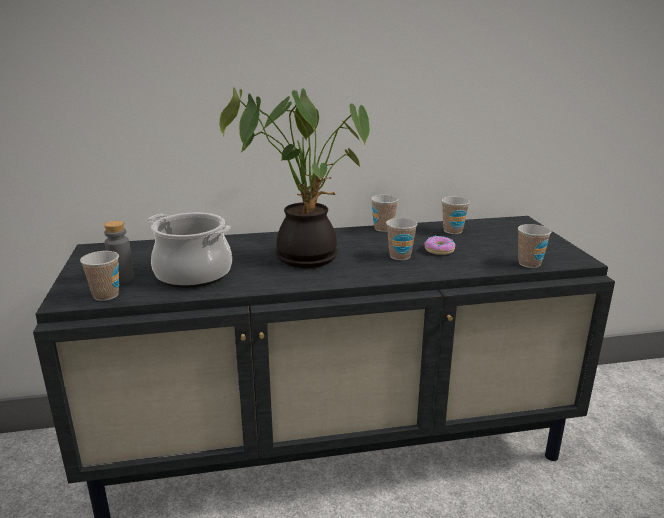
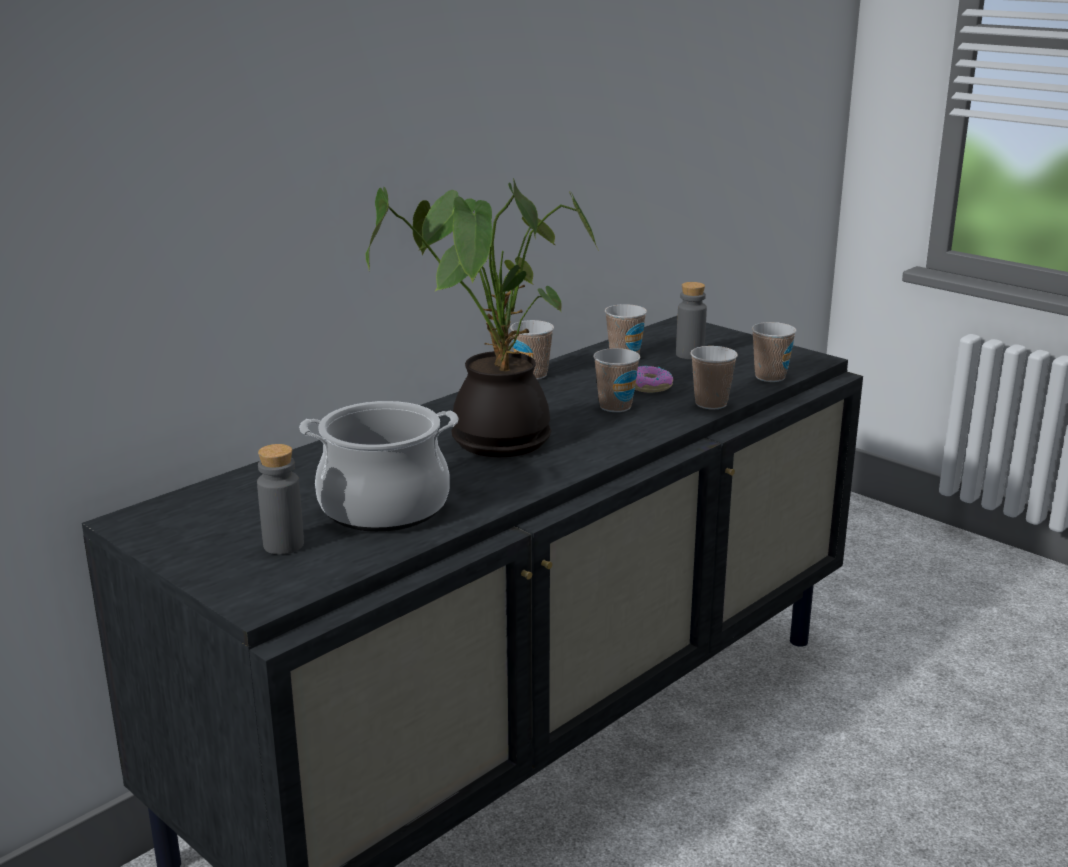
camera: 35 degrees left, 0 degrees up
cup [80,251,119,301] -> cup moved to [690,346,738,410]
none -> grey bottle [676,282,707,359]

